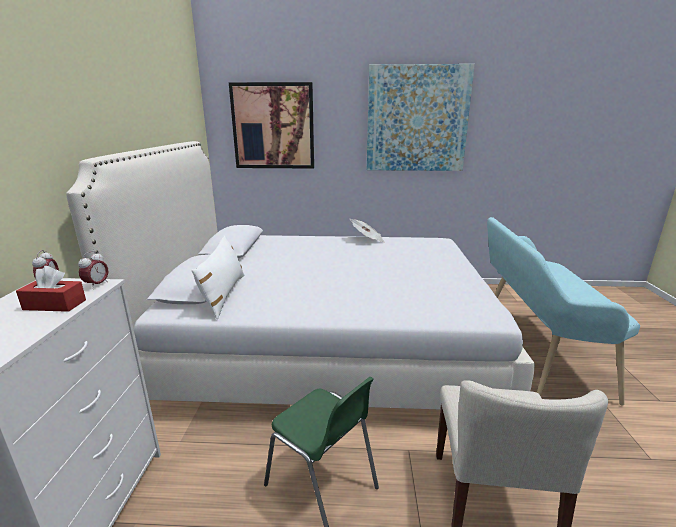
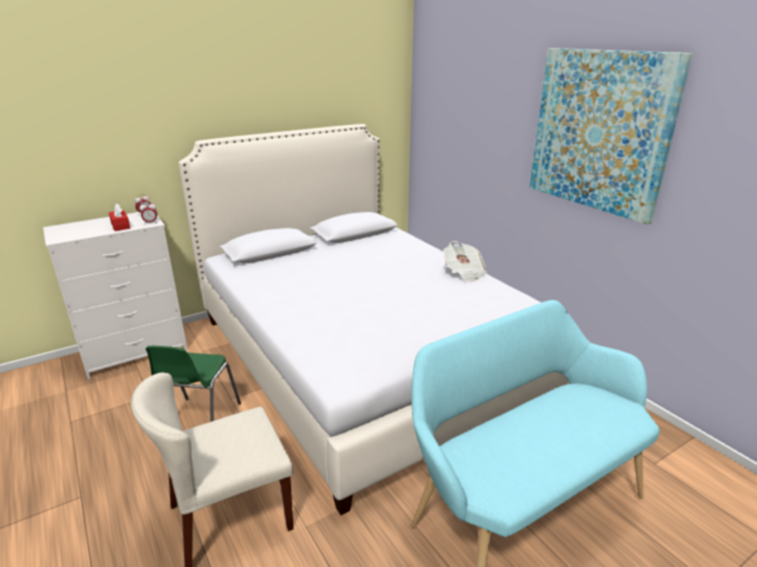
camera: 55 degrees right, 5 degrees up
white pillow [192,235,245,319] -> none
picture [229,82,314,168] -> none

